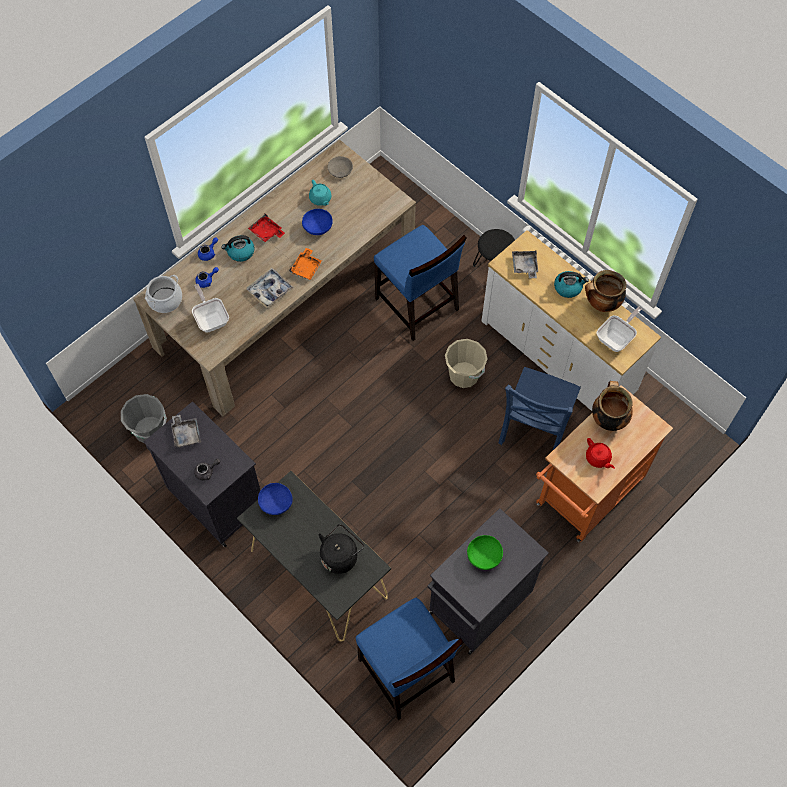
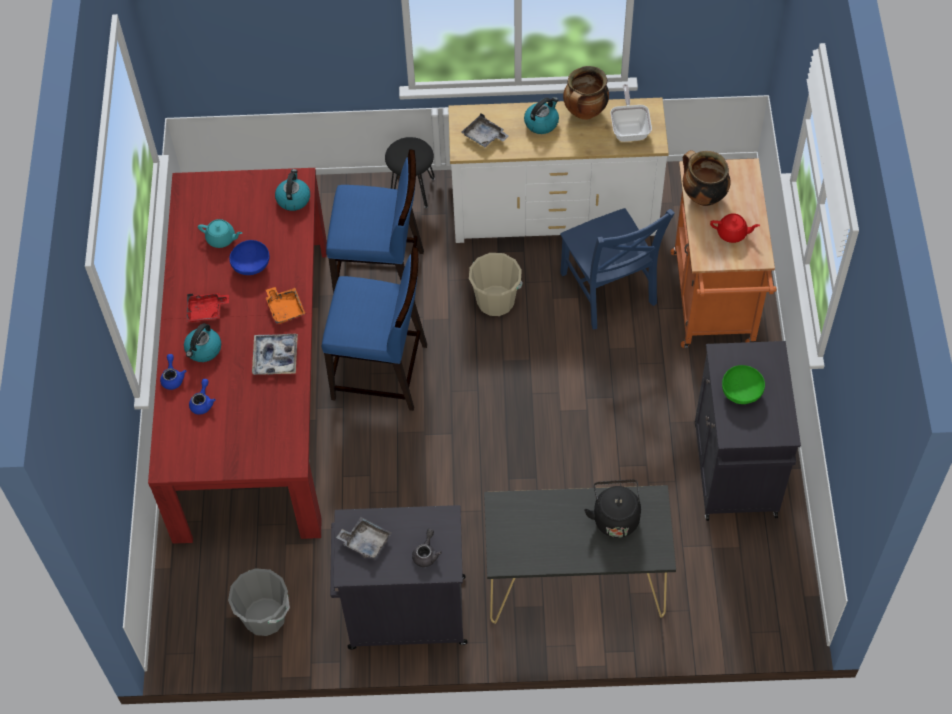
camera: 45 degrees left, 5 degrees down
beige dining table [133,139,416,416] -> red dining table [148,168,327,544]
cooking pot [145,275,182,313] -> none
frying pan [192,284,229,332] -> none
blue bowl [258,483,293,515] -> none
grey bowl [328,156,353,178] -> none
blue chair [356,597,463,720] -> blue chair moved to [322,247,427,411]
none -> kettle [275,169,310,211]

